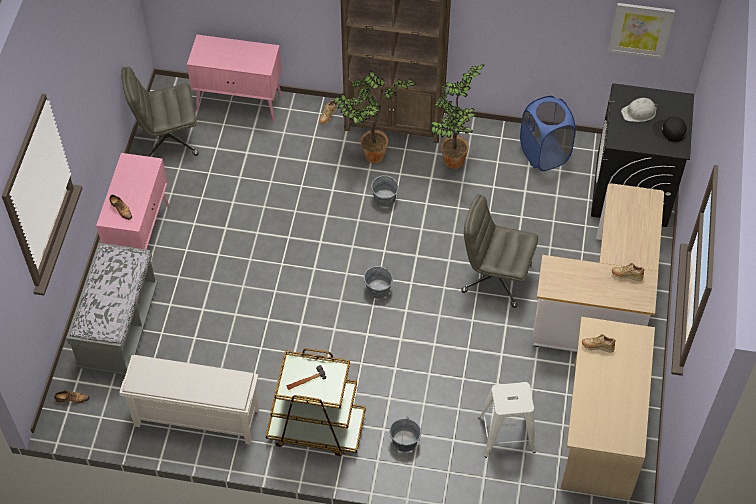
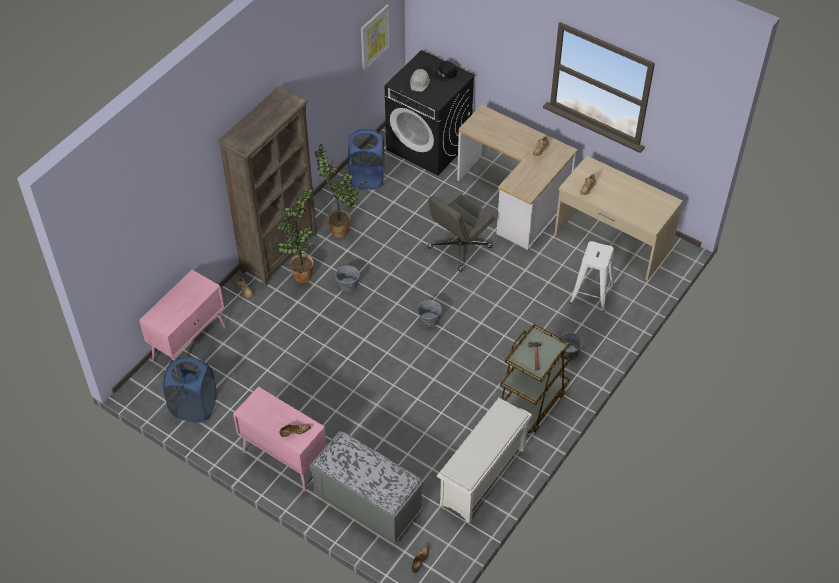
camera: 65 degrees left, 5 degrees down
grey office chair [122,67,199,157] -> blue laundry basket [163,356,216,423]

